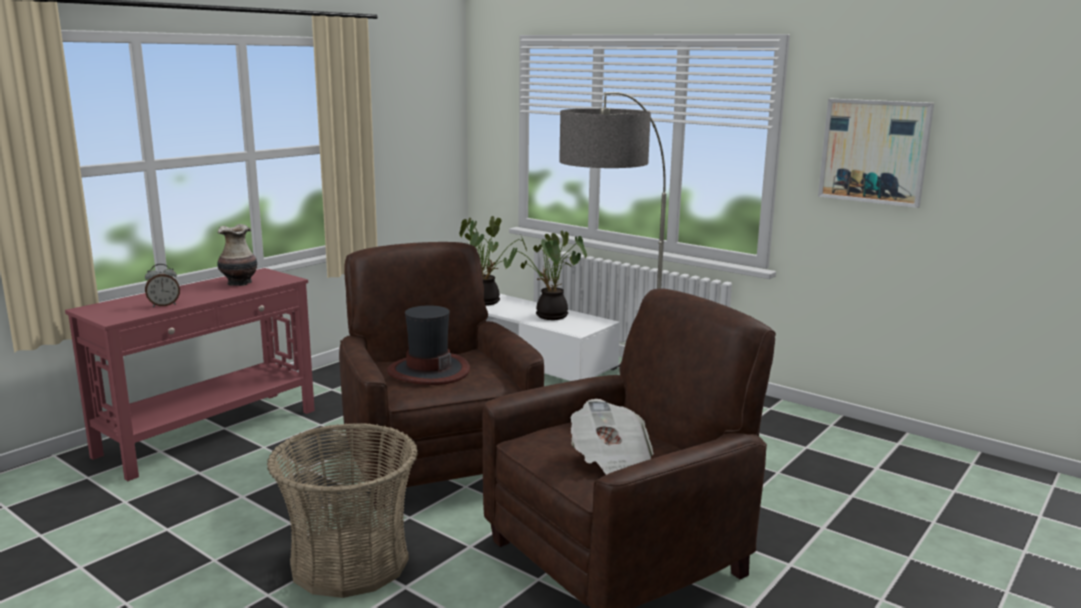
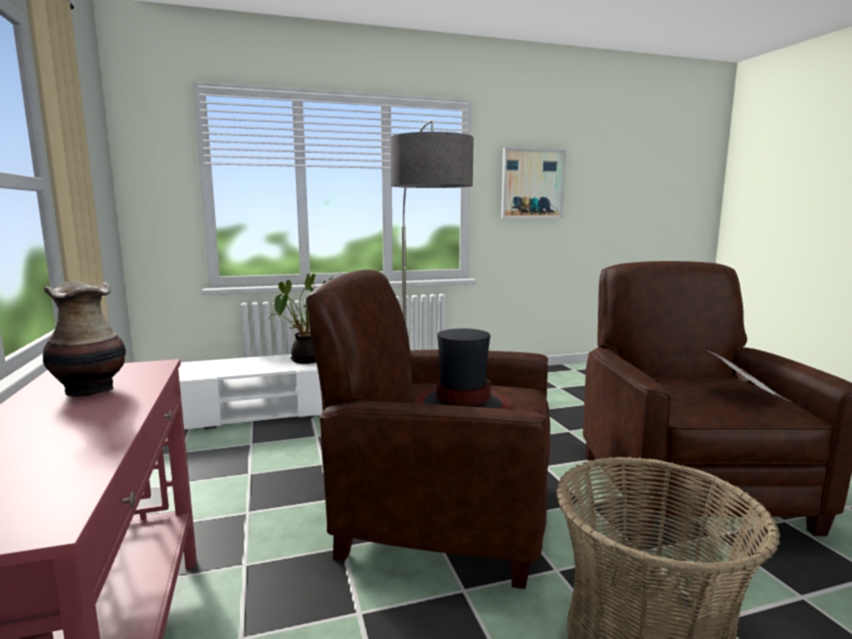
camera: 55 degrees left, 5 degrees down
alarm clock [145,264,180,307] -> none
potted plant [459,216,527,306] -> none

